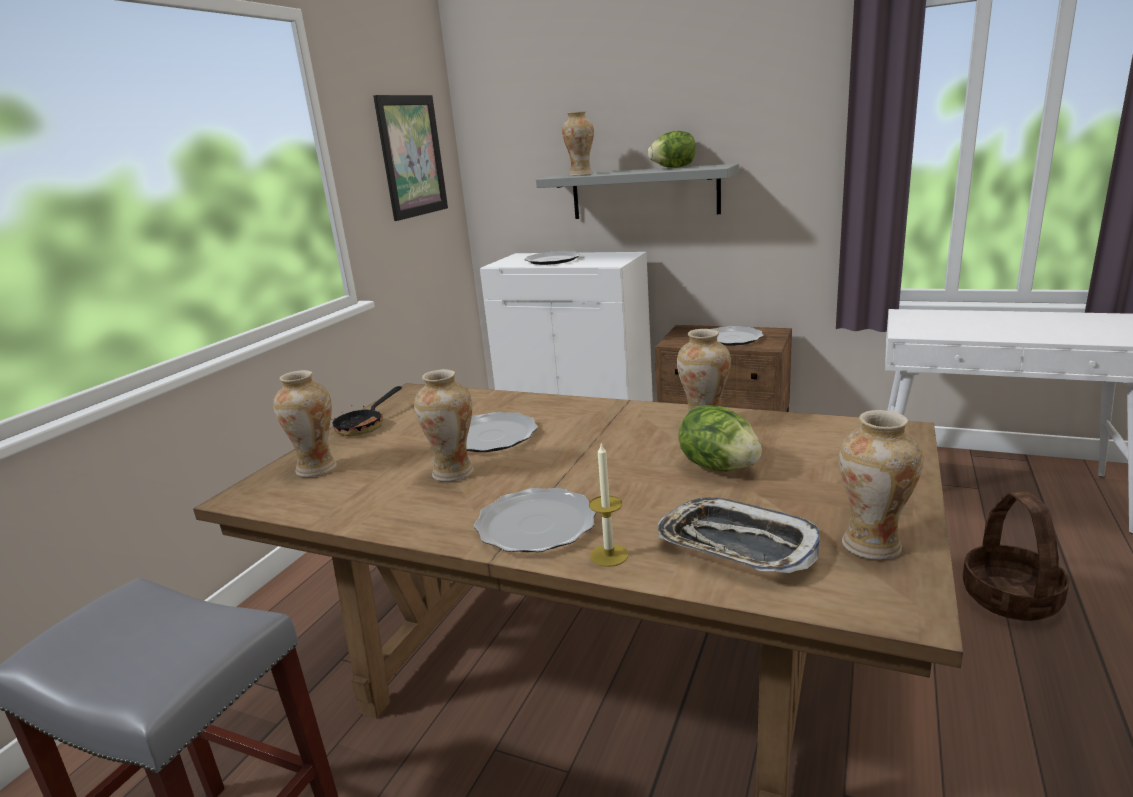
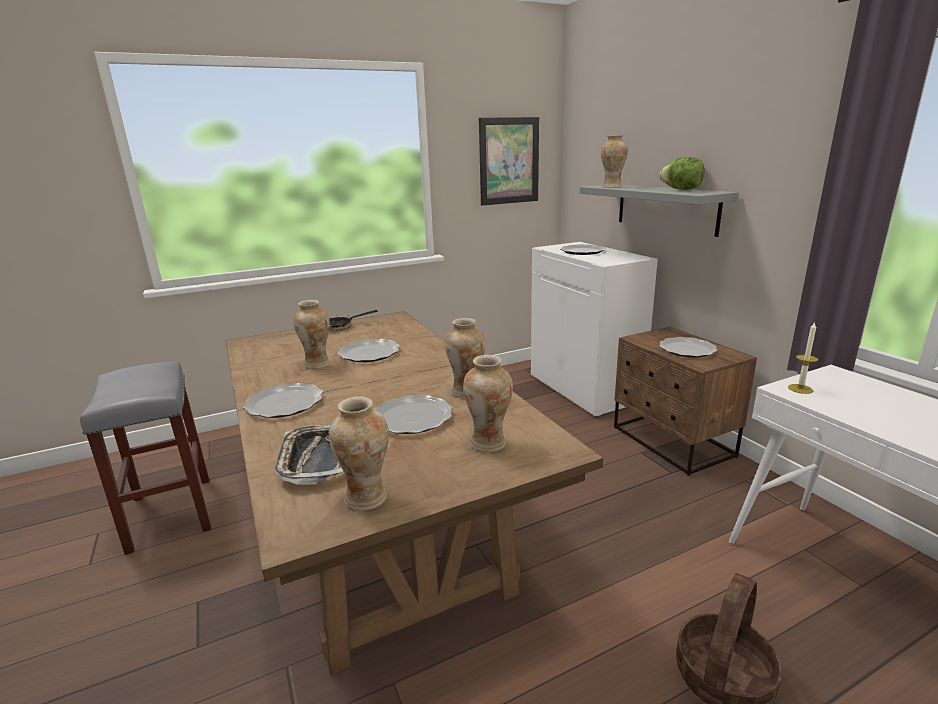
camera: 40 degrees right, 0 degrees up
vase [273,370,337,477] -> vase moved to [463,355,513,452]
candle [589,443,628,567] -> candle moved to [788,322,818,394]
lettuce [678,405,762,472] -> plate [374,395,453,434]

